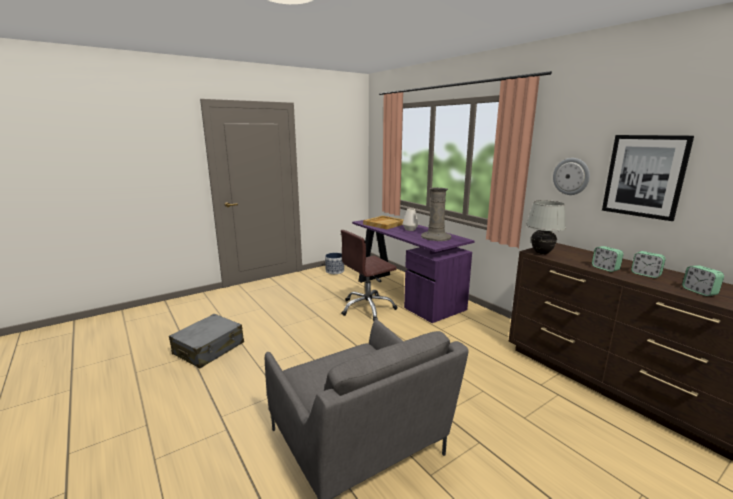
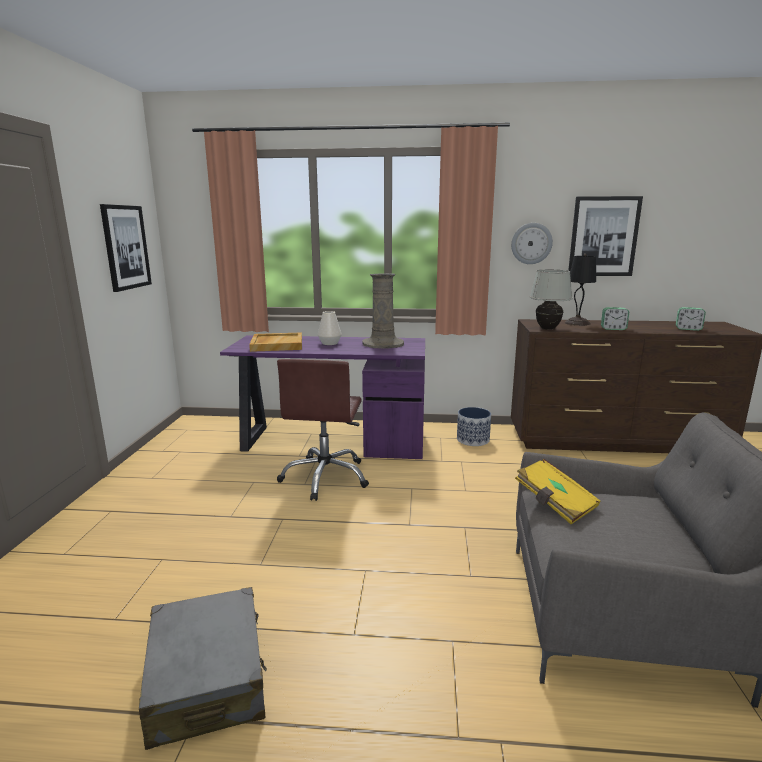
camera: 50 degrees left, 0 degrees up
planter [325,253,344,274] -> planter moved to [457,407,491,446]
alarm clock [631,251,666,278] -> none
none -> picture [100,204,152,292]
none -> yellow book [515,459,601,524]
none -> black table lamp [565,254,596,326]

